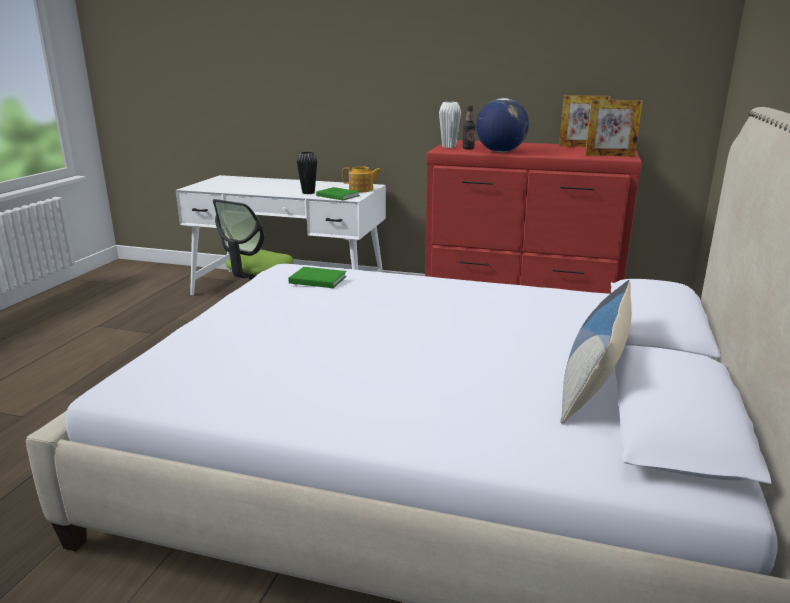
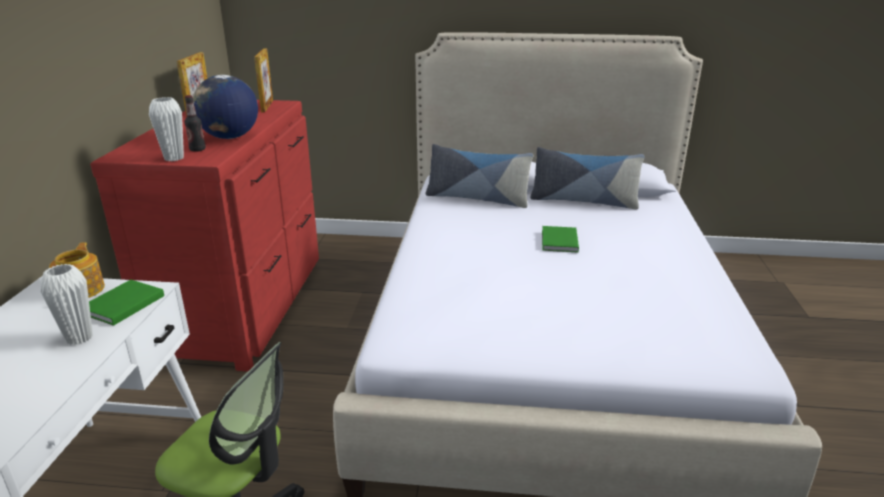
camera: 100 degrees left, 5 degrees up
green book [288,267,347,288] -> green book moved to [542,226,579,252]
black vase [297,152,317,194] -> white vase [41,264,93,345]
none -> pillow [426,144,533,208]

